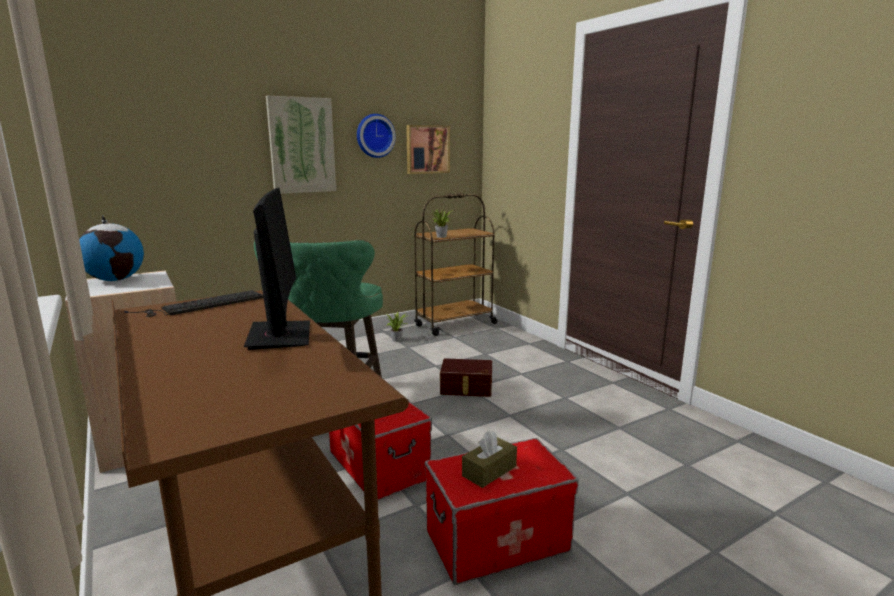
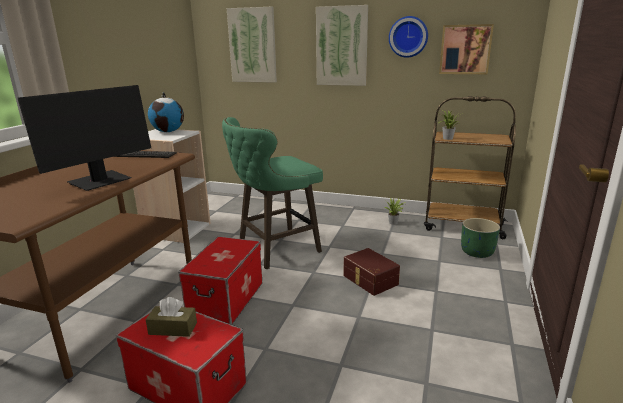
camera: 50 degrees right, 5 degrees up
none -> picture [227,7,277,83]
none -> green planter [461,218,500,258]

